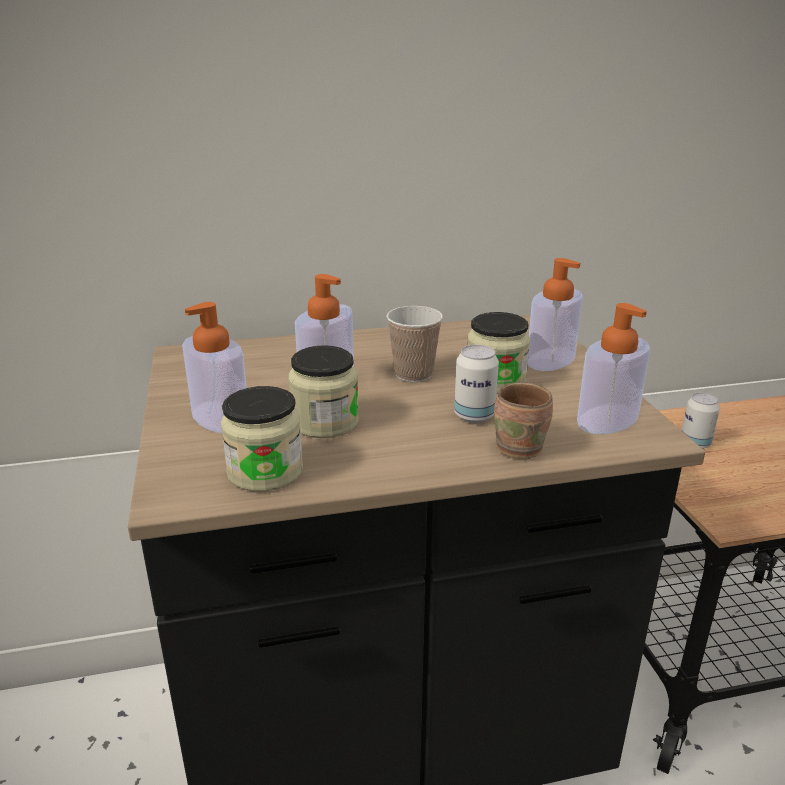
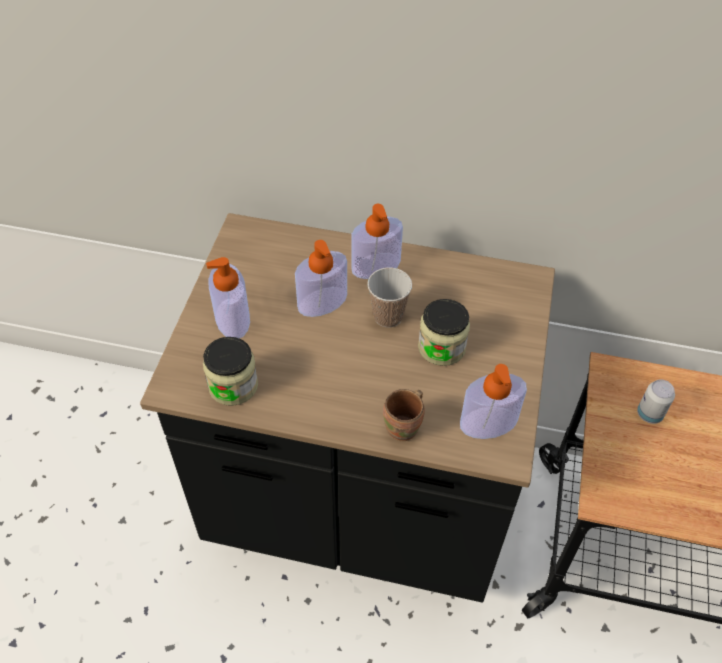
camera: 25 degrees right, 25 degrees up
jar [288,345,359,438] -> none
can [454,345,499,423] -> none
soap dispenser [528,258,583,371] -> soap dispenser moved to [351,204,403,279]

